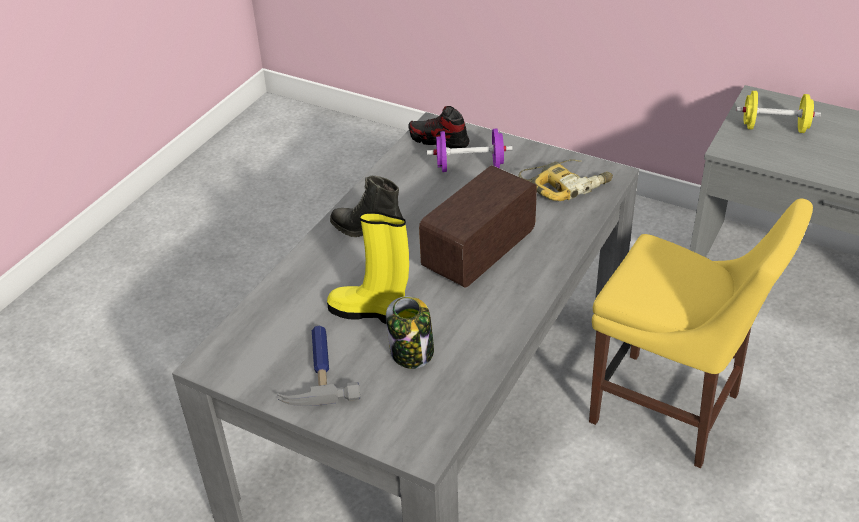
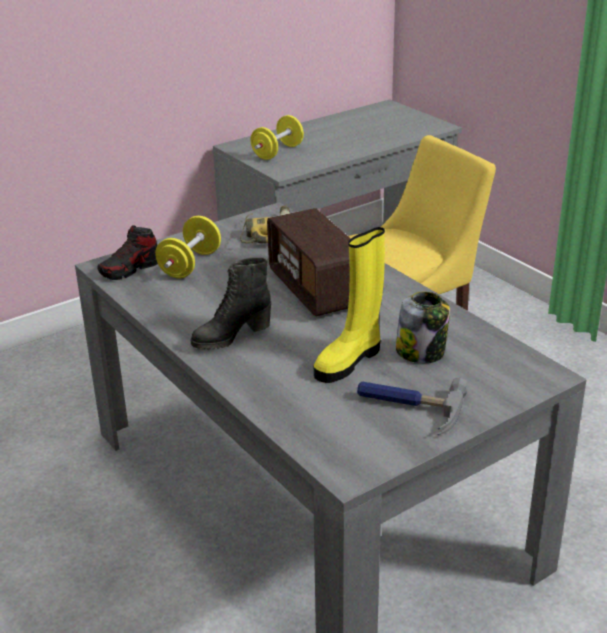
camera: 65 degrees left, 10 degrees down
purple dumbbell [427,129,513,172] -> yellow dumbbell [155,216,221,279]

